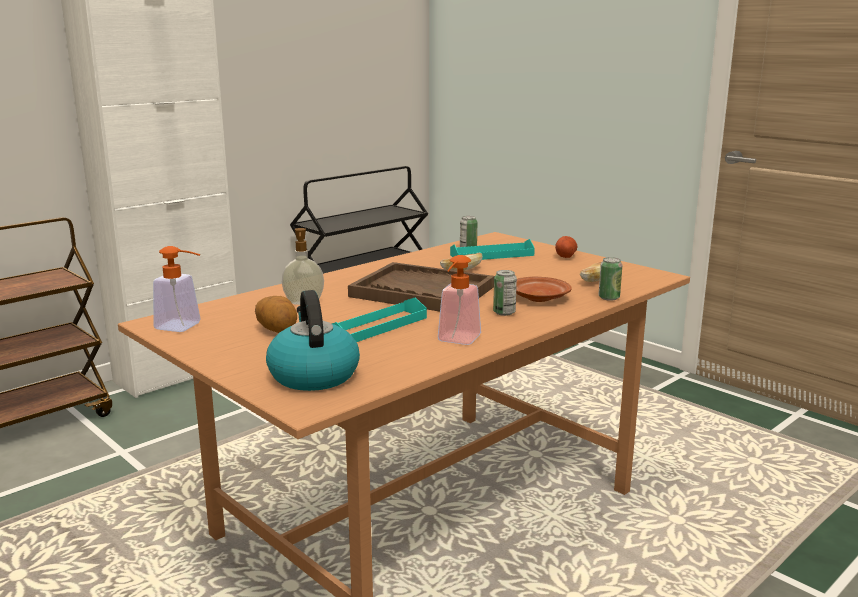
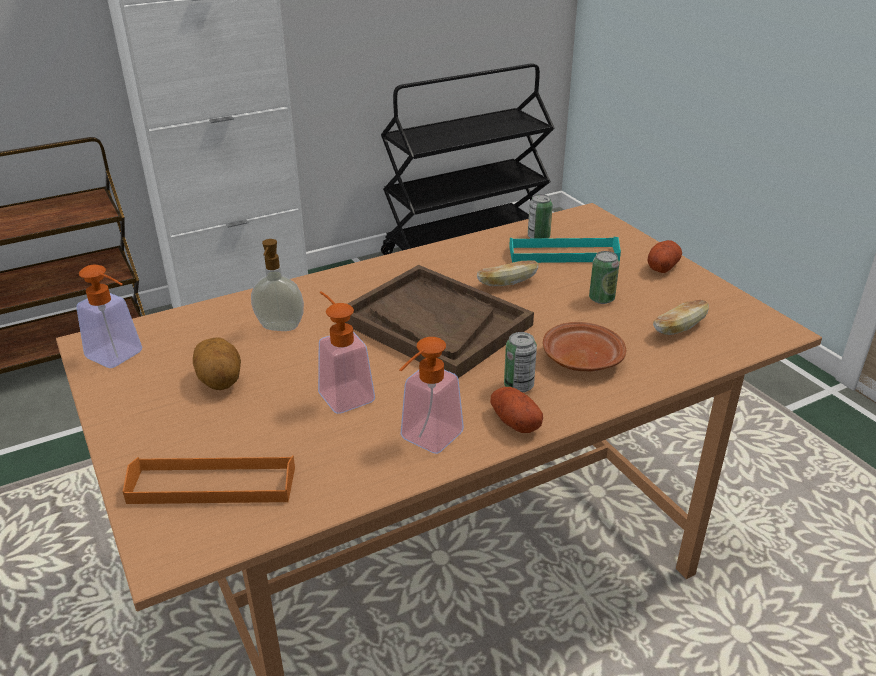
camera: 15 degrees right, 15 degrees up
kettle [266,290,360,391] -> orange tray [123,455,295,504]
turquoise tray [332,297,427,342] -> soap dispenser [318,291,375,414]
can [598,257,622,301] -> can moved to [589,251,619,304]
none -> potato [491,387,543,433]

